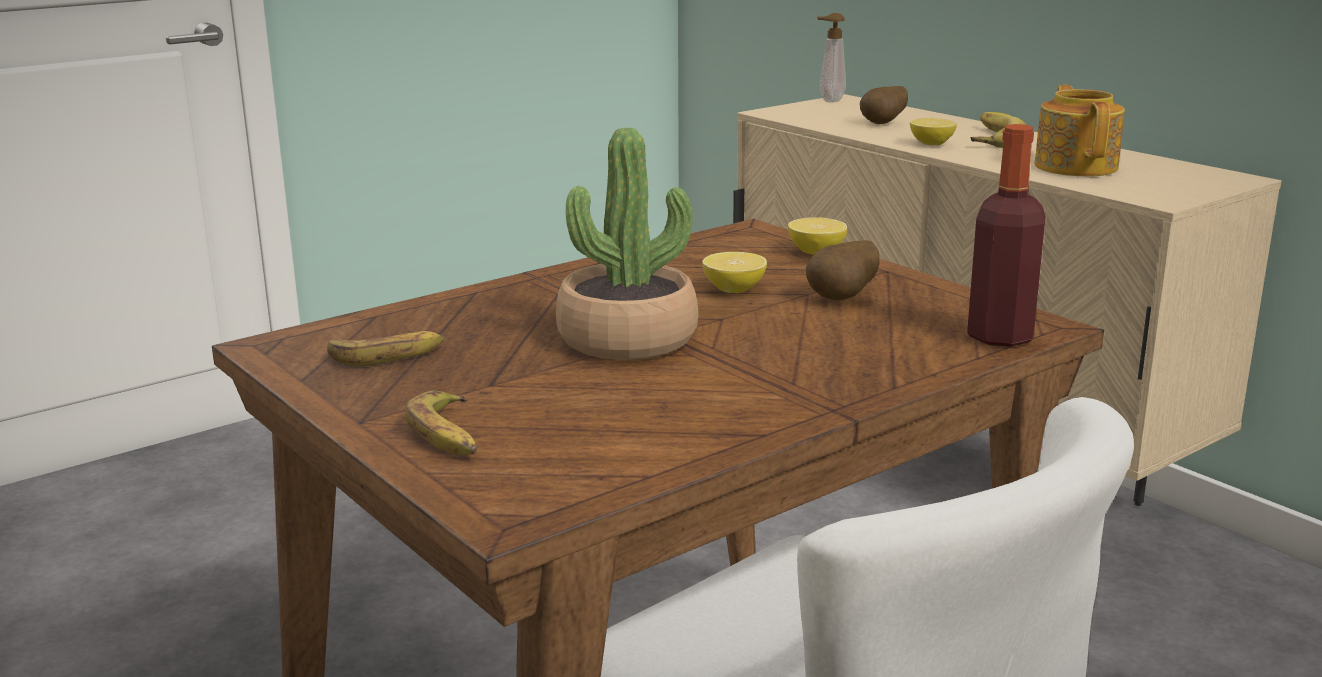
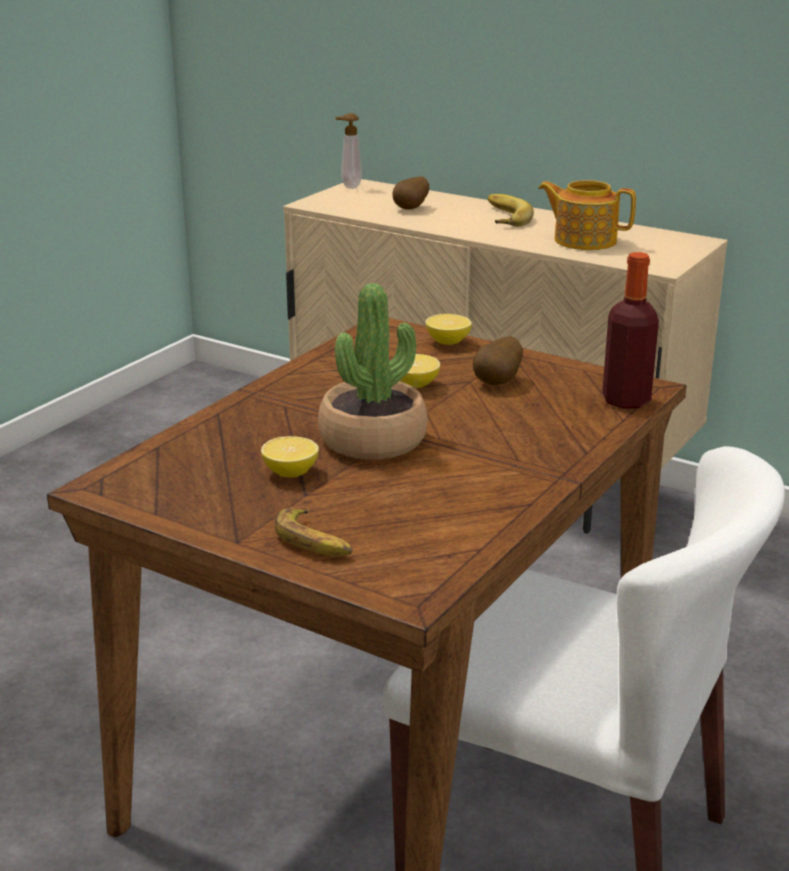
camera: 20 degrees left, 5 degrees up
banana [327,331,444,367] -> none
lemon [910,118,957,145] -> lemon moved to [261,436,319,477]
teapot [1034,85,1125,176] -> teapot turned 45 degrees counterclockwise [538,180,636,250]

